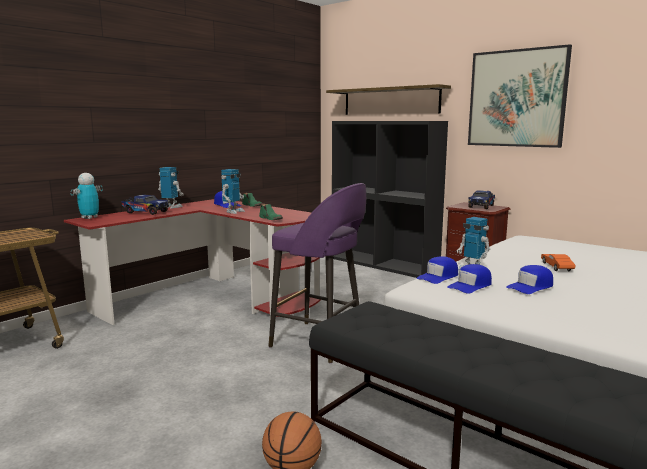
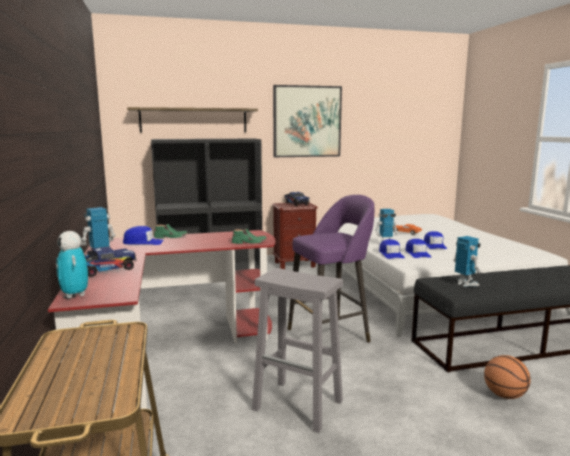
camera: 55 degrees left, 0 degrees up
toy robot [221,169,245,214] -> toy robot moved to [453,236,482,286]
none -> grey stool [252,268,343,433]

